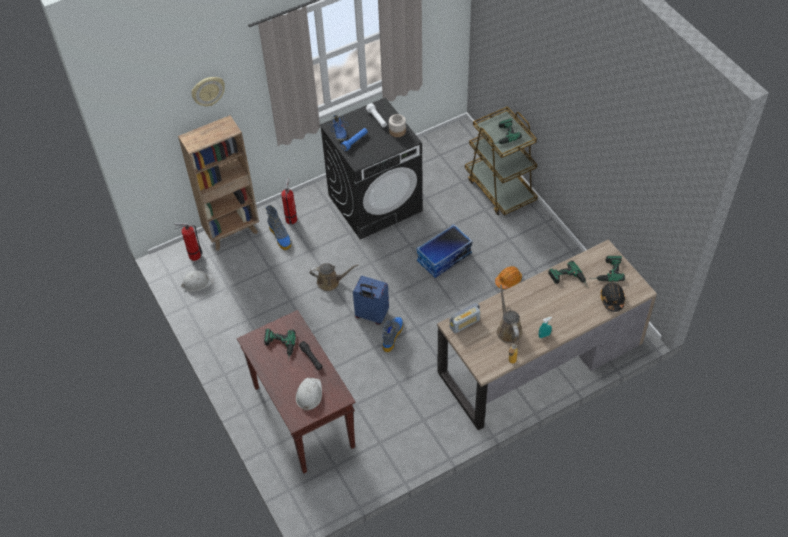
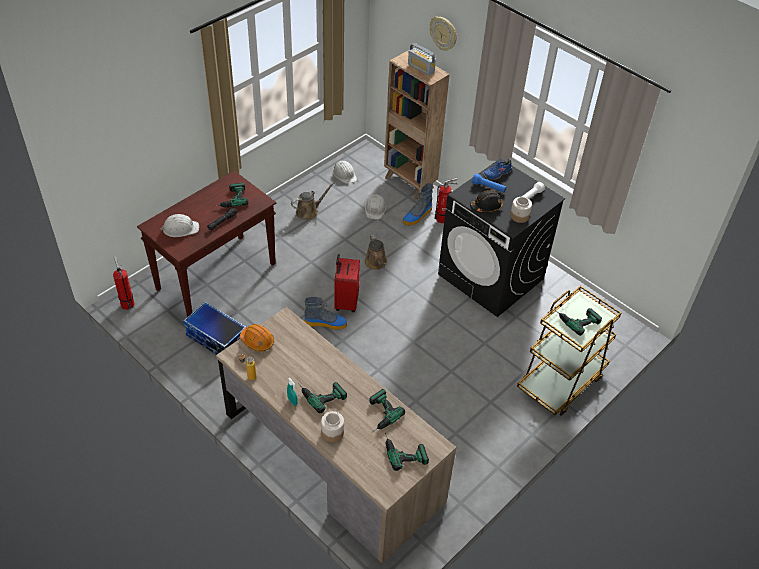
camera: 70 degrees right, 5 degrees down
fire extinguisher [175,223,202,261] -> fire extinguisher moved to [113,256,135,310]
blue suitcase [353,276,389,325] -> red suitcase [335,254,360,312]
storage box [416,224,473,278] -> storage box moved to [183,301,247,355]
radio [450,303,481,334] -> radio moved to [408,43,436,75]
orange hard hat [495,266,522,289] -> orange hard hat moved to [240,324,274,352]
brown watering can [497,285,522,343] -> brown watering can moved to [291,182,335,220]
black hard hat [601,283,625,312] -> black hard hat moved to [470,190,503,213]
none -> power drill [298,382,347,413]
none -> jar [321,411,344,442]
none -> white hard hat [365,194,386,220]

